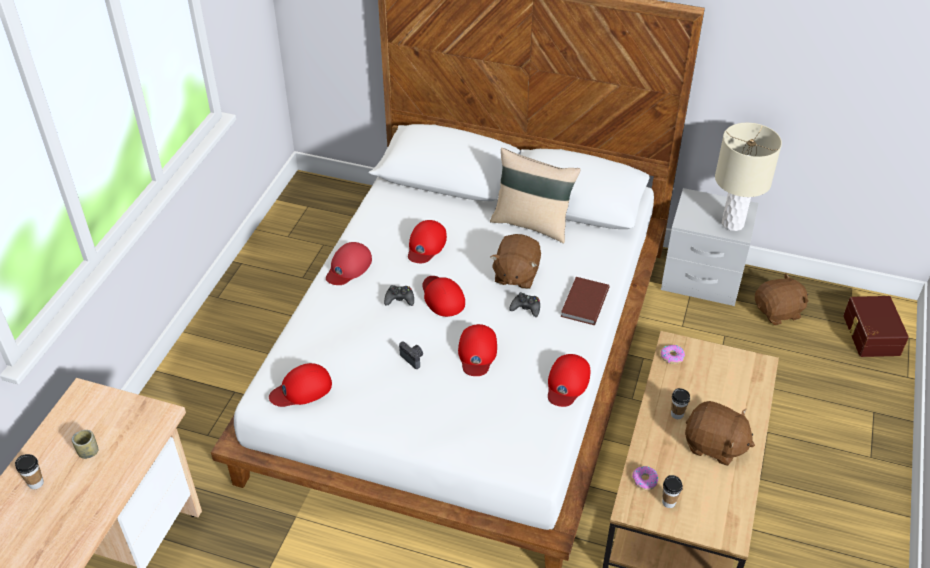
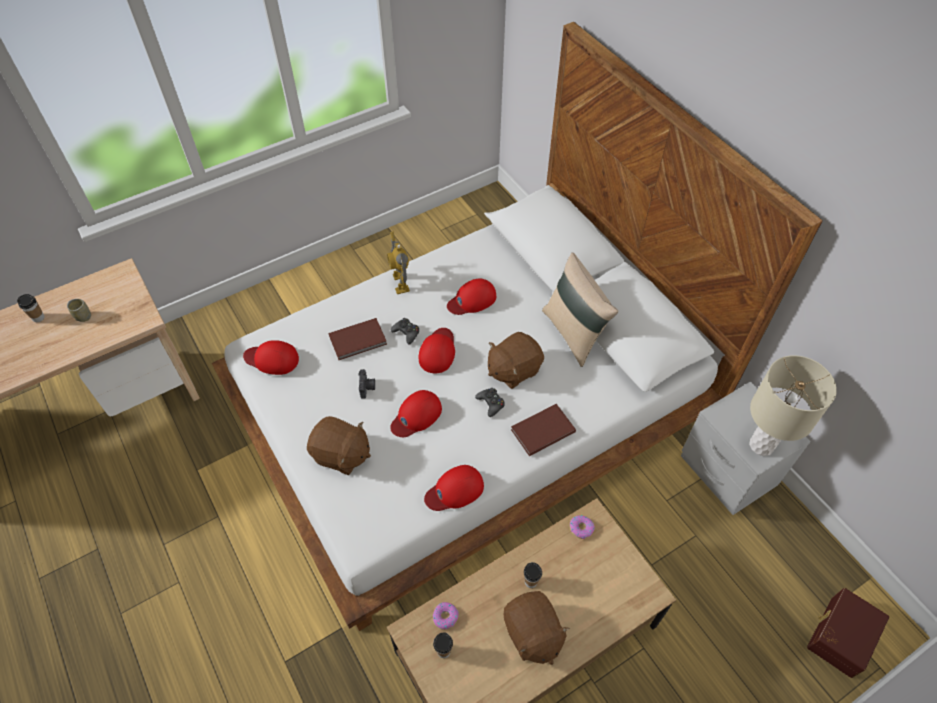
camera: 40 degrees right, 10 degrees up
red cap [326,242,372,285] -> toy robot [387,231,410,294]
brown plush toy [755,273,809,325] -> brown plush toy moved to [307,416,371,475]
none -> brown book [328,318,387,360]

